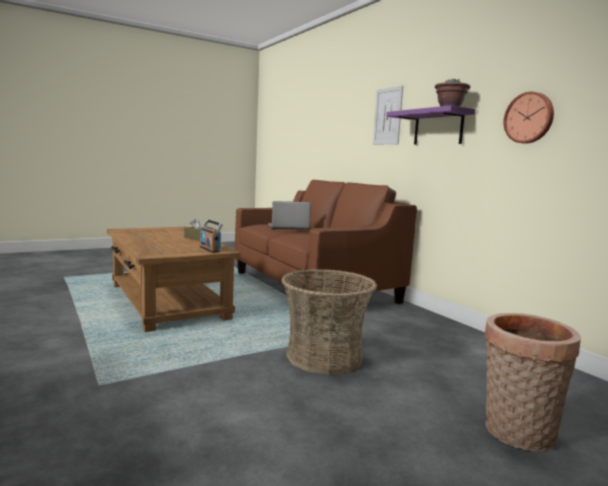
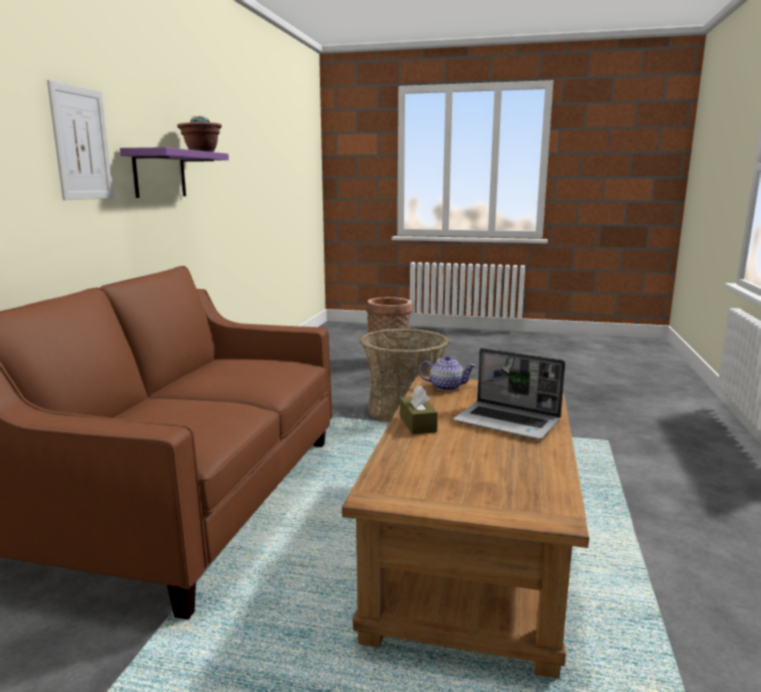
camera: 135 degrees left, 5 degrees up
radio [200,219,223,253] -> teapot [419,356,476,391]
laptop [268,201,311,229] -> laptop moved to [454,348,565,440]
wall clock [503,92,554,144] -> none

